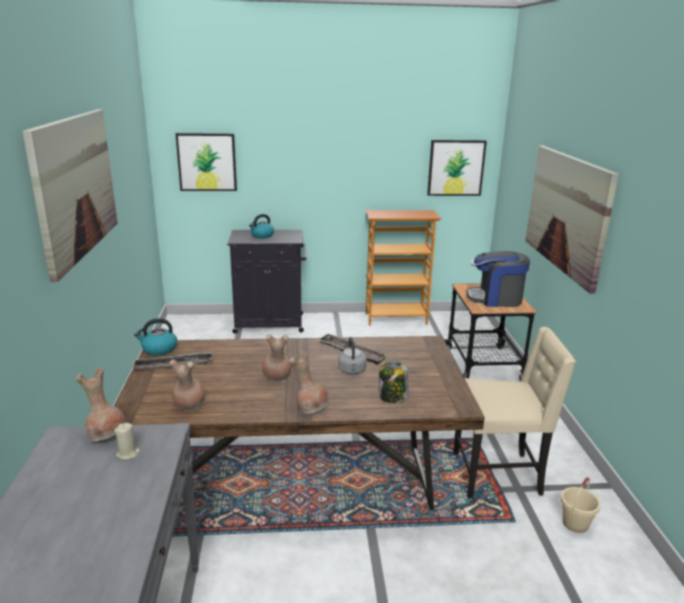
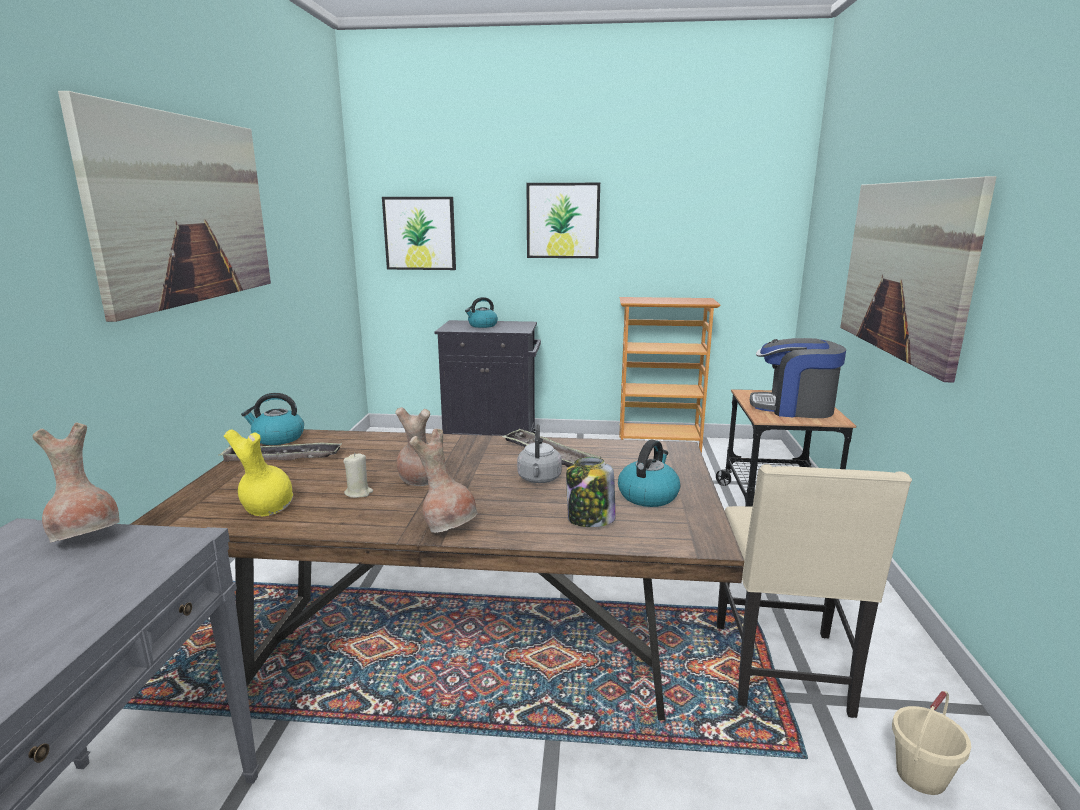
camera: 10 degrees right, 5 degrees down
beige candle [114,423,140,460] -> beige candle moved to [344,453,373,498]
brown vase [169,360,205,411] -> yellow vase [224,429,293,516]
picture [427,140,487,196] -> picture moved to [527,183,600,258]
beige chair [453,327,576,498] -> beige chair turned 90 degrees clockwise [717,464,912,718]
none -> kettle [618,440,680,507]

